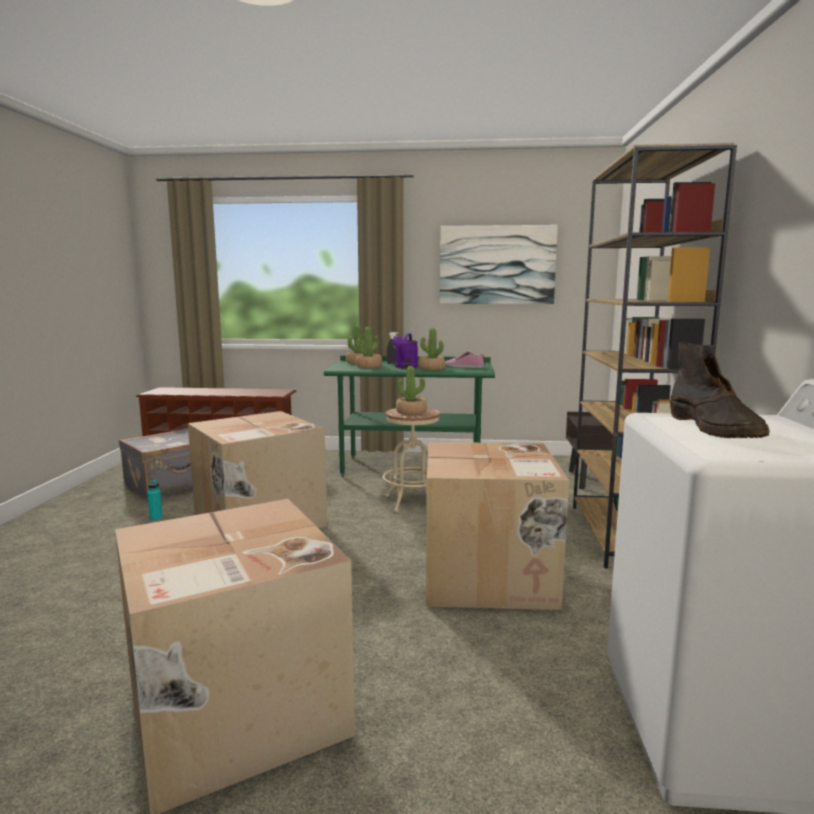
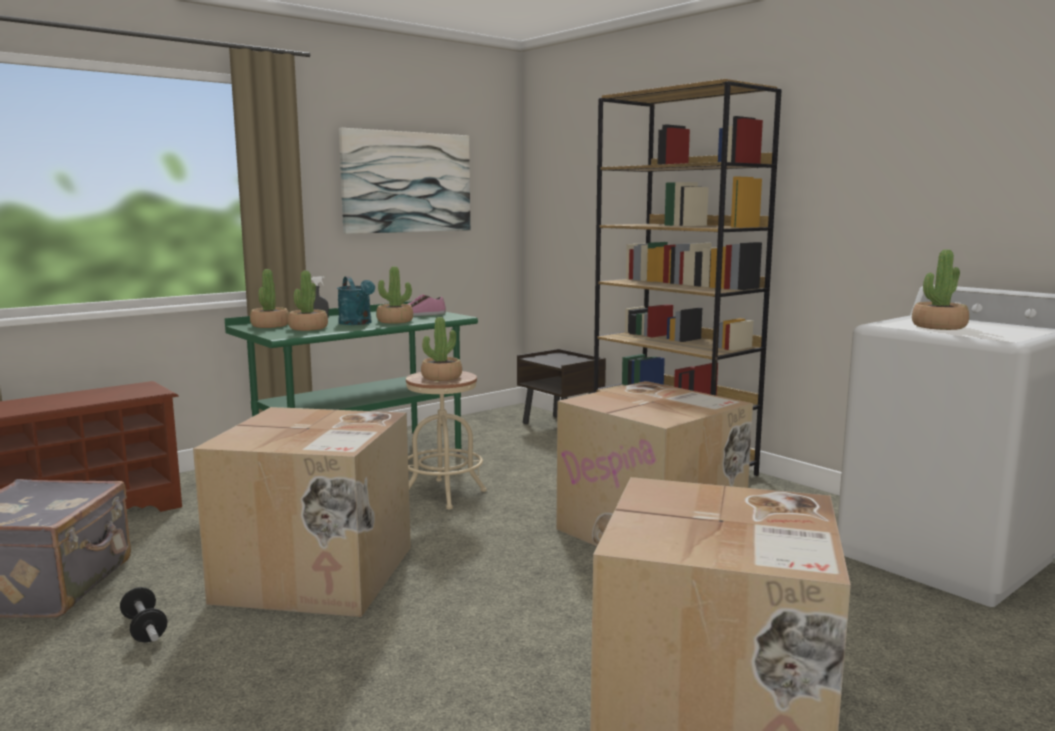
camera: 45 degrees left, 0 degrees up
turquoise bottle [147,480,163,521] -> dumbbell [120,587,167,643]
purple watering can [392,333,418,369] -> turquoise watering can [337,276,375,325]
brown boot [670,342,770,438] -> potted plant [912,249,969,330]

